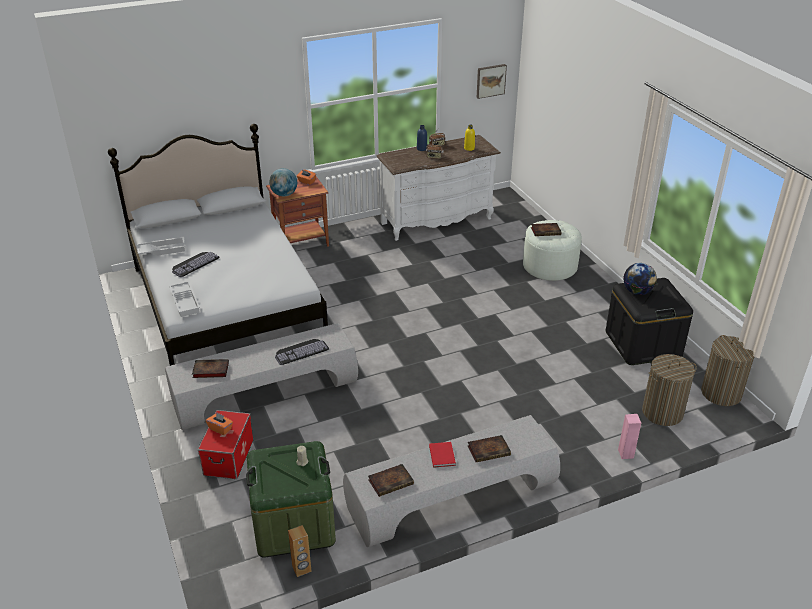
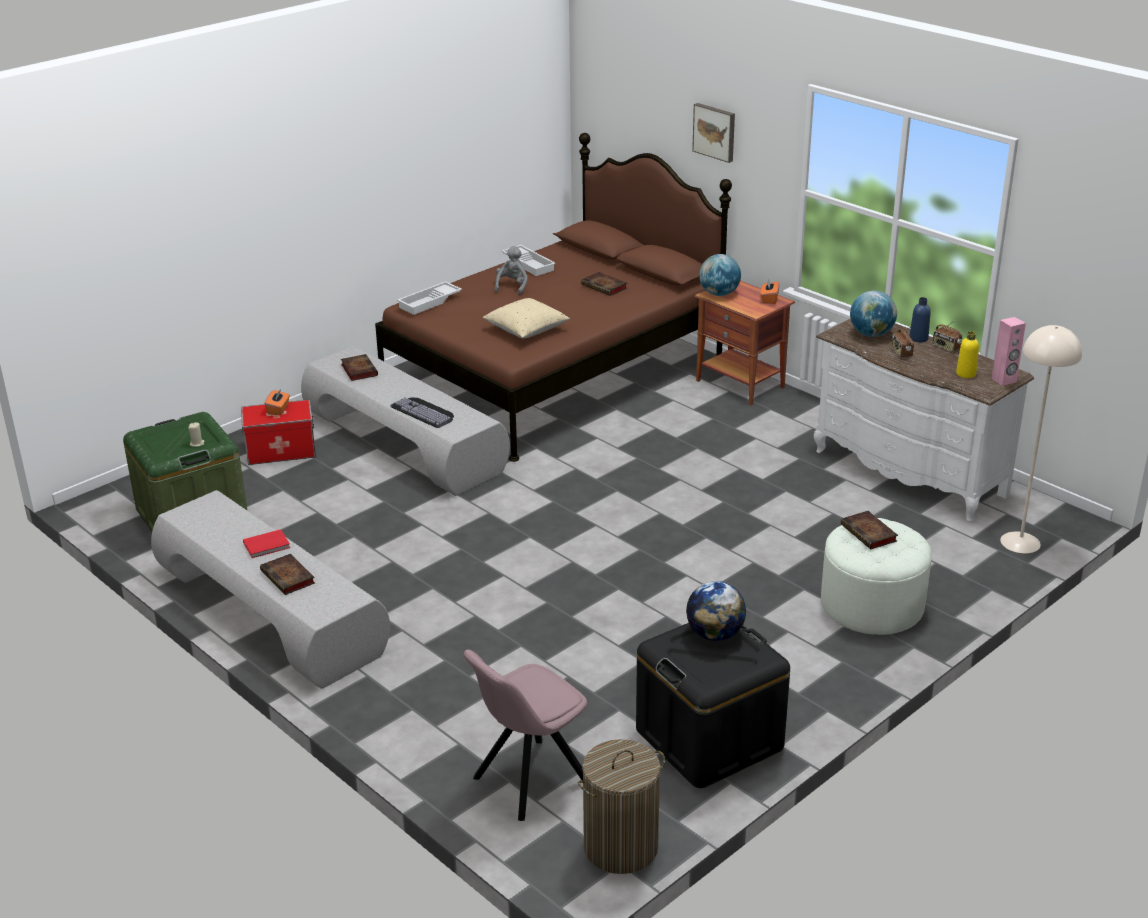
camera: 70 degrees right, 5 degrees down
white bed [108,124,328,366] -> brown bed [375,133,732,462]
keyboard [172,252,220,277] -> grey plush toy [494,246,528,295]
brown speaker [288,525,312,577] -> none
book [368,464,414,497] -> book moved to [581,272,627,296]
picture [477,64,507,99] -> picture moved to [692,103,735,163]
pink speaker [618,414,641,459] -> pink speaker moved to [992,317,1026,386]
laundry basket [642,354,697,426] -> pink chair [464,650,587,821]
none -> beige pillow [483,298,570,338]
none -> globe [850,290,897,337]
none -> beige floor lamp [1000,325,1082,553]

